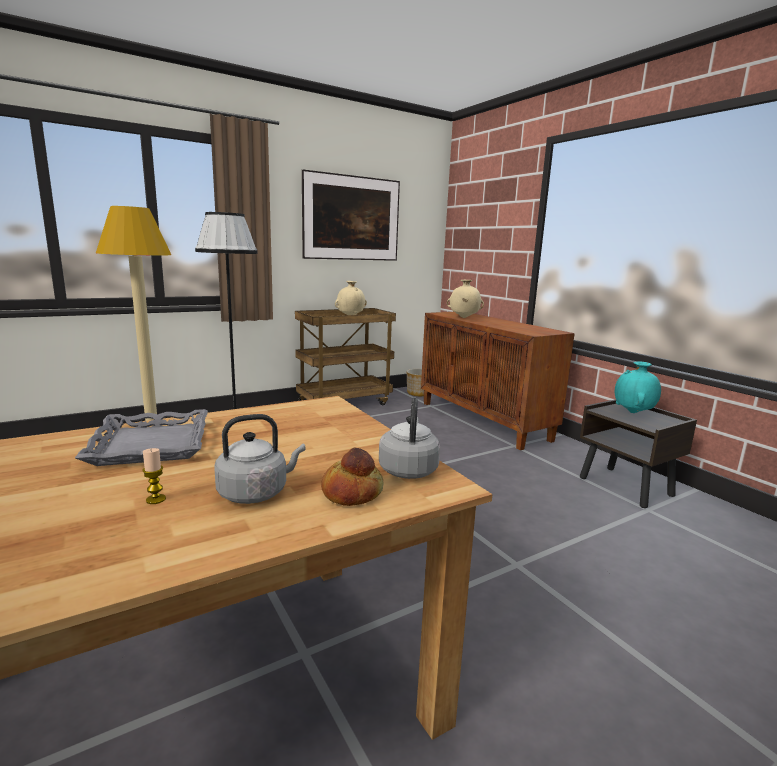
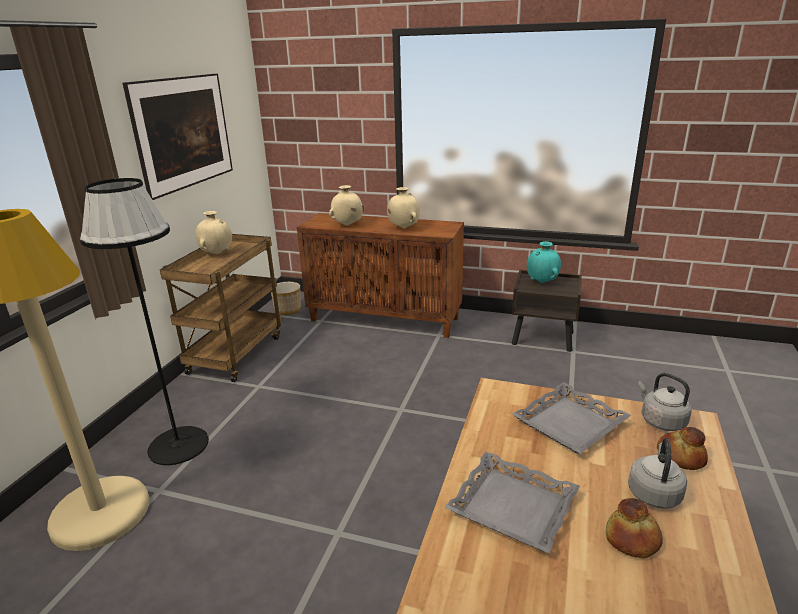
camera: 40 degrees left, 10 degrees up
candle [143,448,166,504] -> bread [606,498,663,558]
none -> beige vase [387,187,420,229]
none -> grey tray [512,382,631,454]

